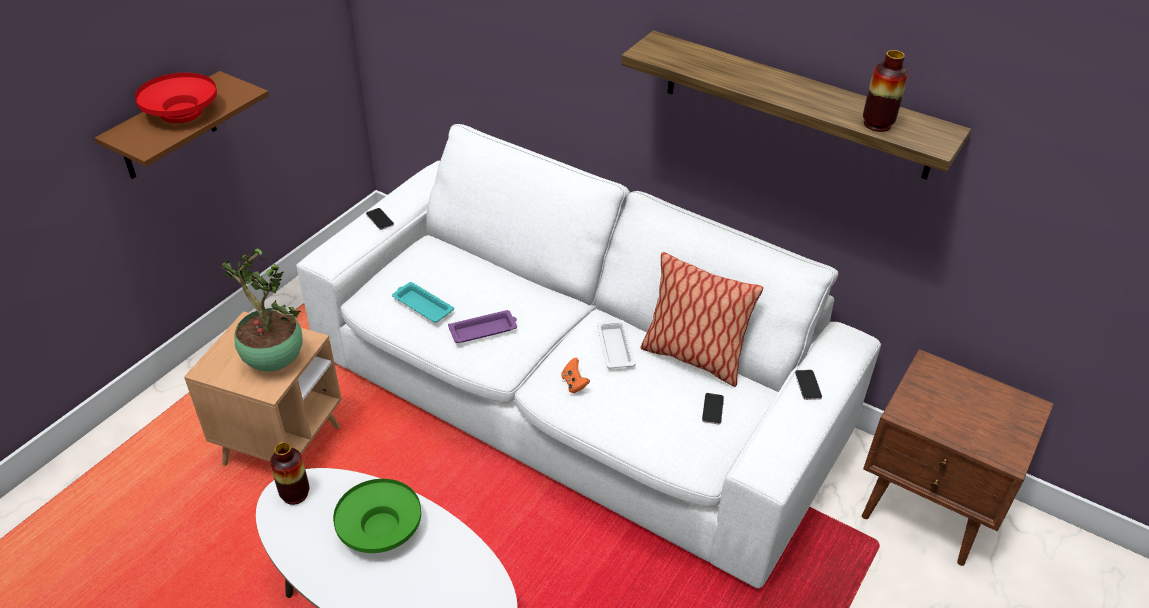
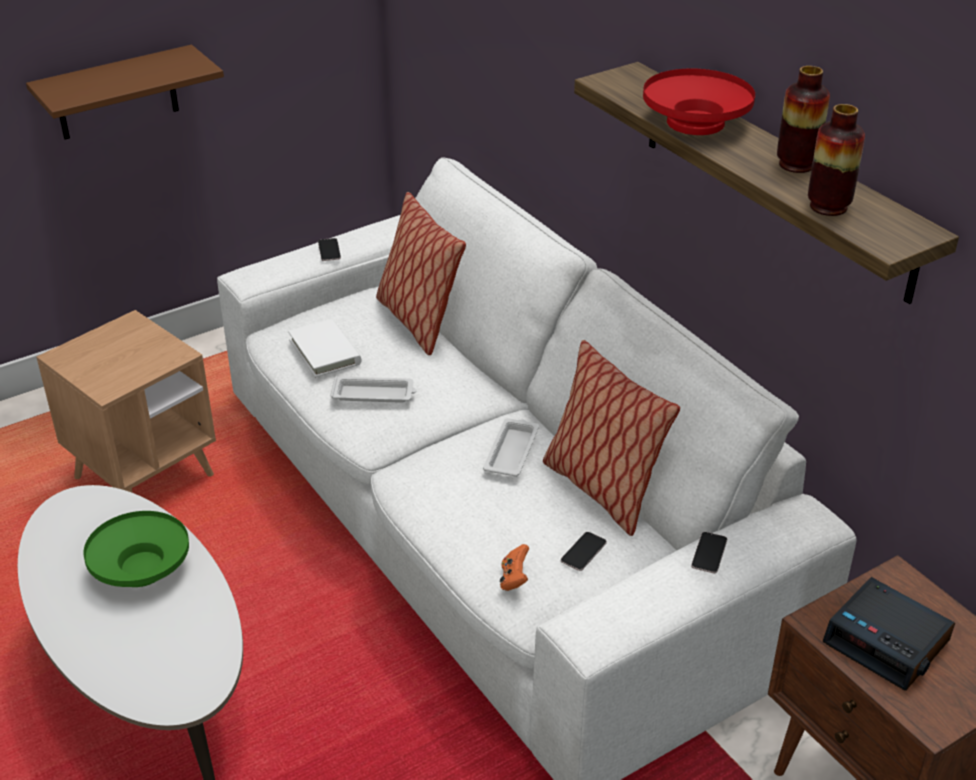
camera: 25 degrees right, 5 degrees down
red bowl [135,73,217,123] -> red bowl moved to [643,69,755,135]
potted plant [222,249,303,371] -> none
vase [270,442,309,505] -> vase moved to [777,66,830,173]
turquoise tray [392,282,454,323] -> white book [288,319,361,378]
purple tray [448,310,517,343] -> white tray [330,376,416,403]
orange game controller [561,358,590,393] -> orange game controller moved to [500,544,529,591]
none -> pillow [376,192,466,355]
none -> alarm clock [822,577,955,691]

